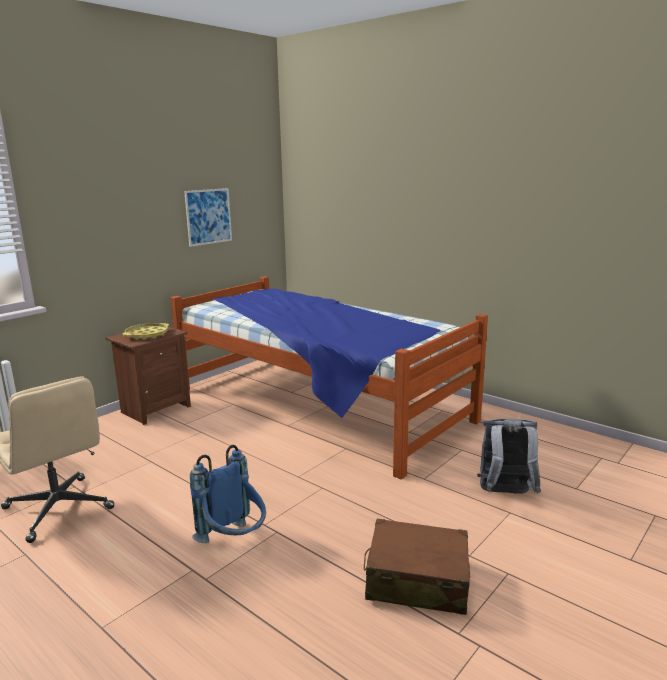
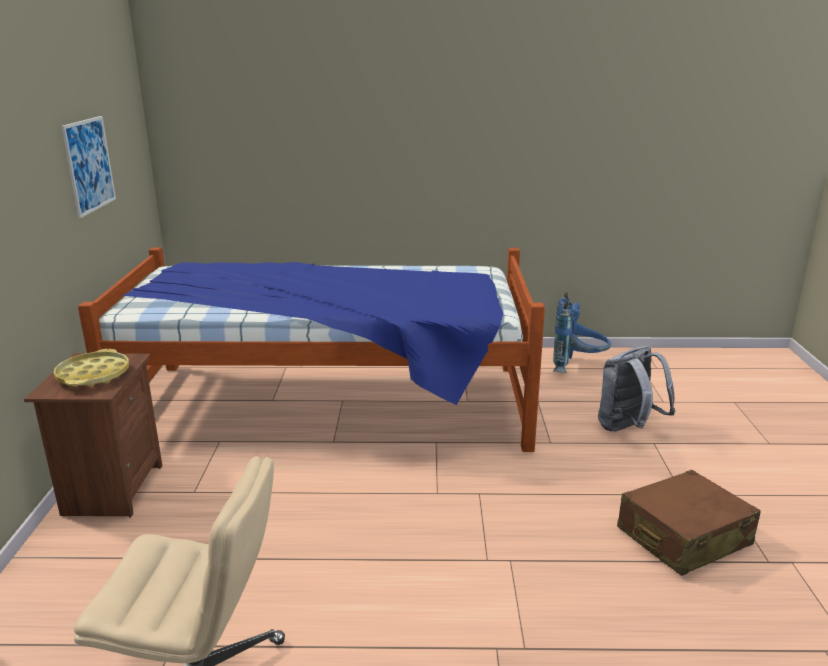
camera: 40 degrees left, 5 degrees up
blue backpack [190,445,266,543] -> blue backpack moved to [553,292,611,372]

